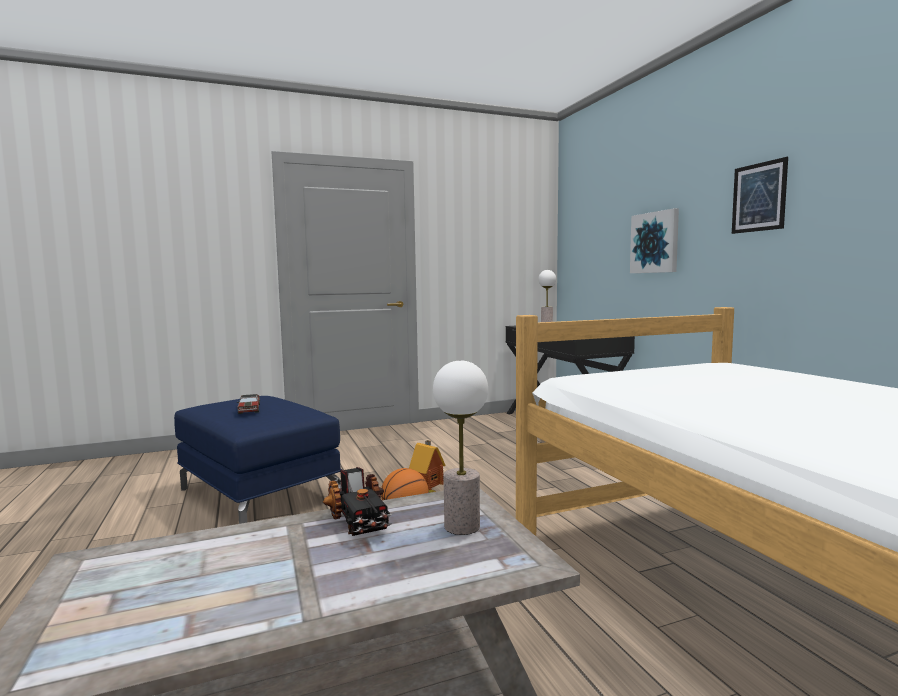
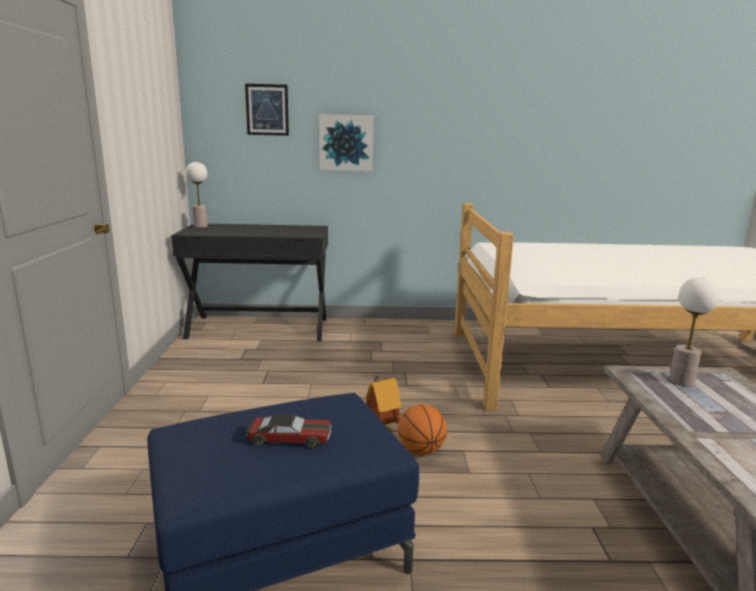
camera: 70 degrees left, 10 degrees up
toy truck [323,467,392,536] -> none
picture [732,157,788,234] -> picture moved to [245,84,289,136]

